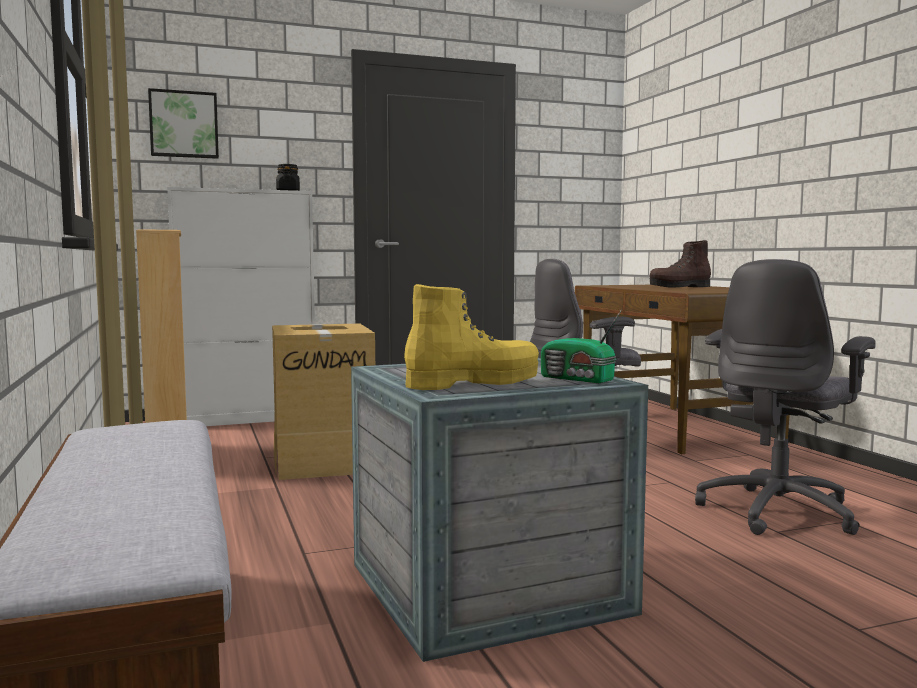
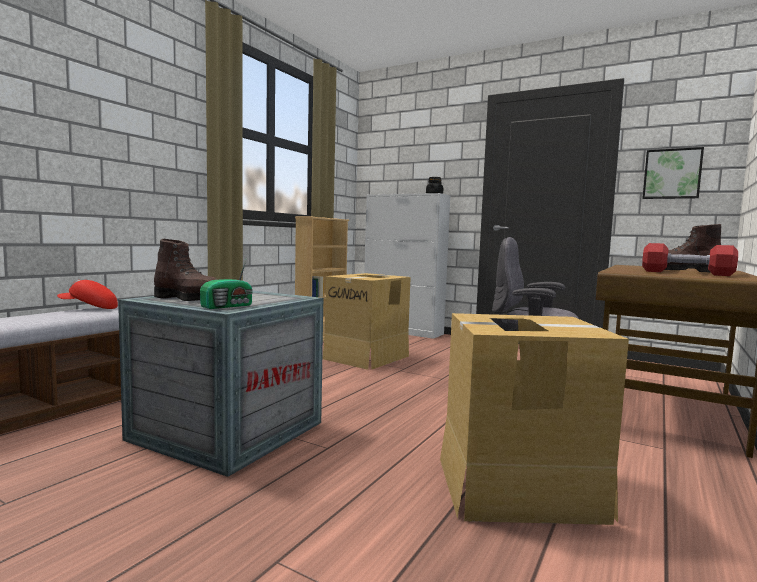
camera: 50 degrees right, 0 degrees up
picture [148,88,219,159] -> picture moved to [642,147,704,199]
yellow boot [404,284,539,390] -> brown boot [154,239,218,301]
radio [541,309,622,383] -> radio turned 135 degrees counterclockwise [200,258,253,309]
grey office chair [695,259,876,535] -> cardboard box [440,313,629,525]
none -> red cap [57,280,118,309]
none -> red dumbbell [642,243,738,276]

